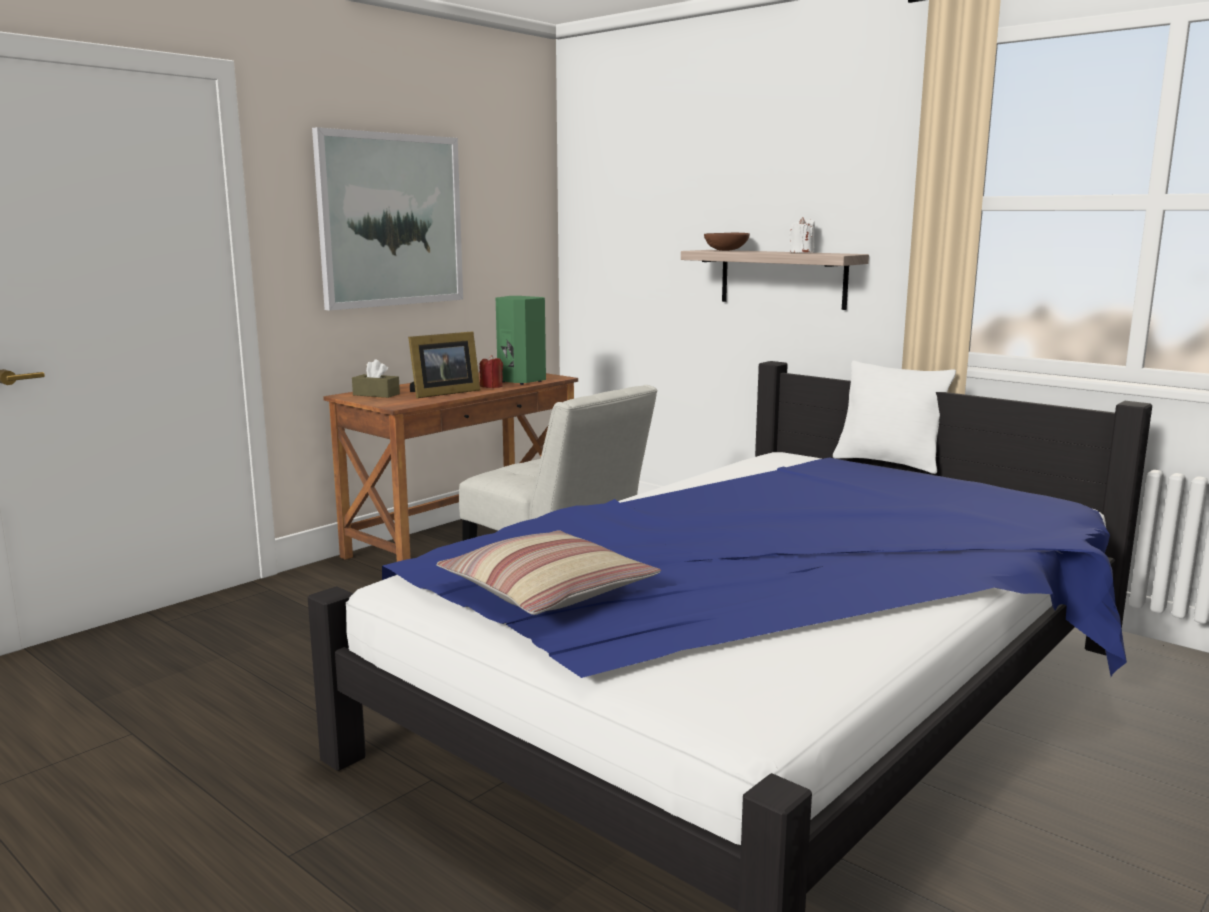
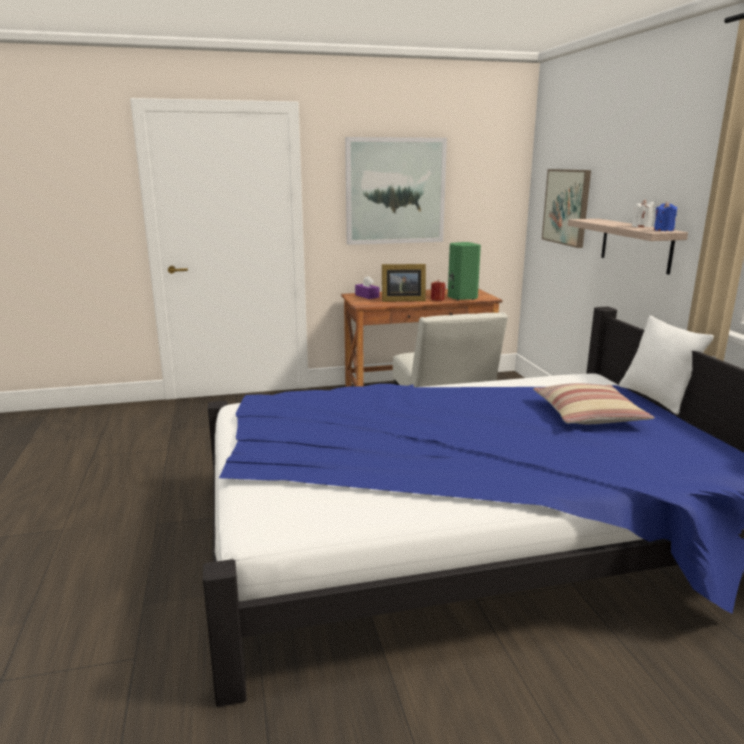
camera: 35 degrees right, 5 degrees up
brown tissue box [352,359,400,398] -> purple tissue box [355,276,379,299]
pillow [436,530,661,615] -> pillow moved to [533,383,655,424]
brown bowl [704,233,750,251] -> none
none -> picture [542,169,591,248]
none -> blue candle [654,202,677,231]

